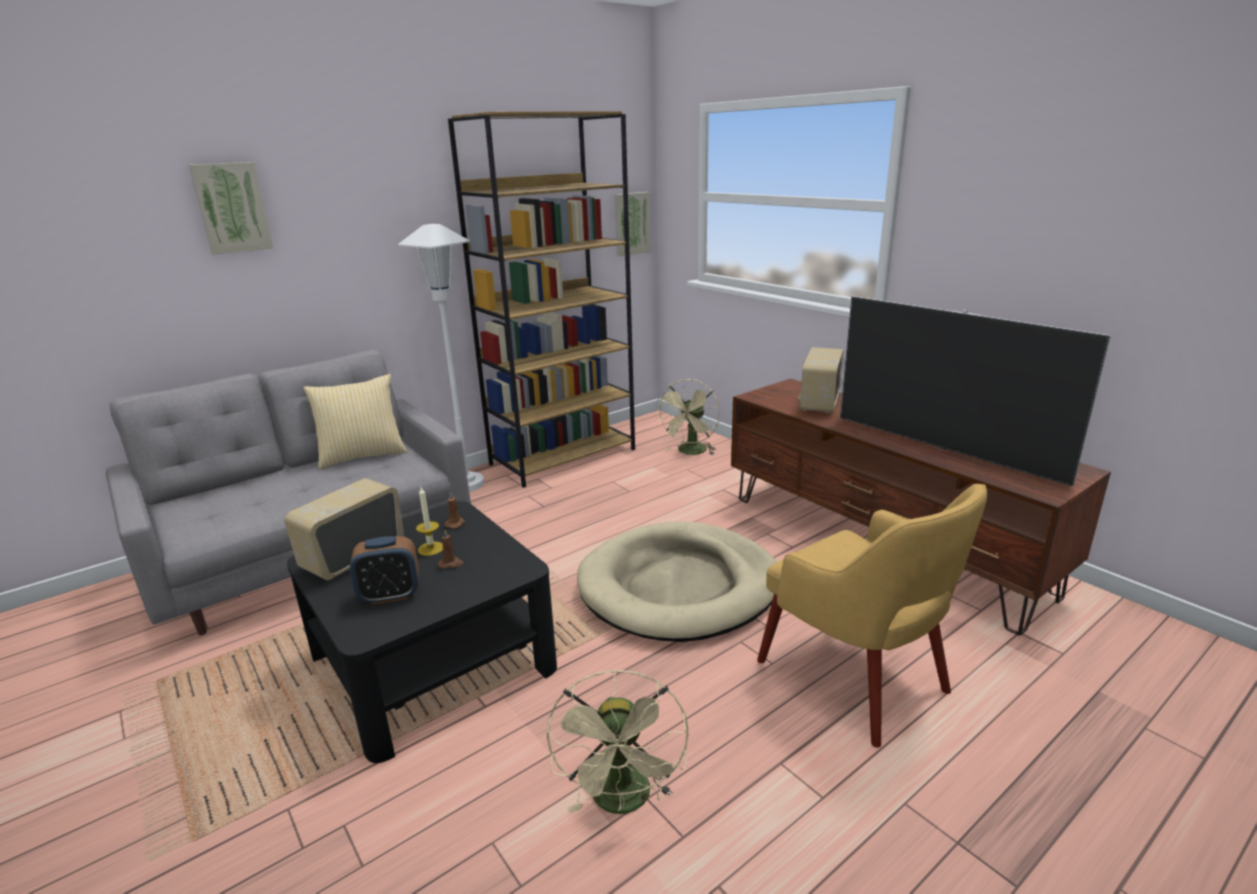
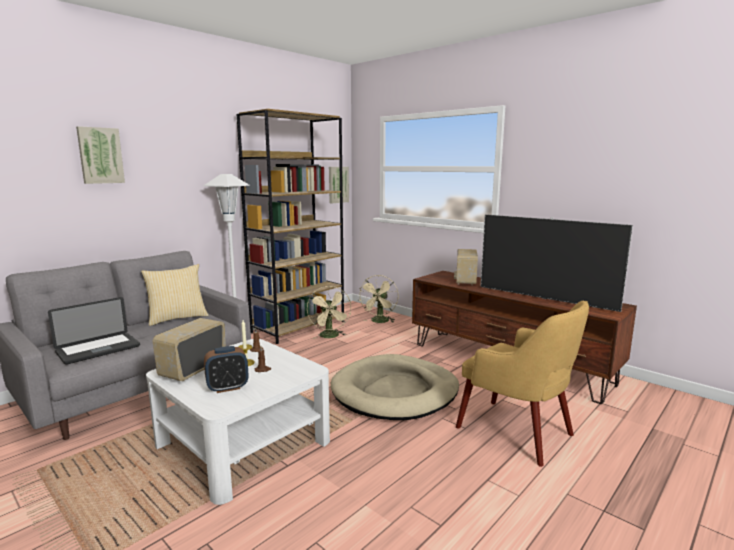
camera: 10 degrees left, 10 degrees down
black coffee table [287,501,557,763] -> white coffee table [146,339,330,505]
beige fan [547,669,689,814] -> beige fan moved to [307,286,351,339]
none -> laptop [48,297,140,365]

